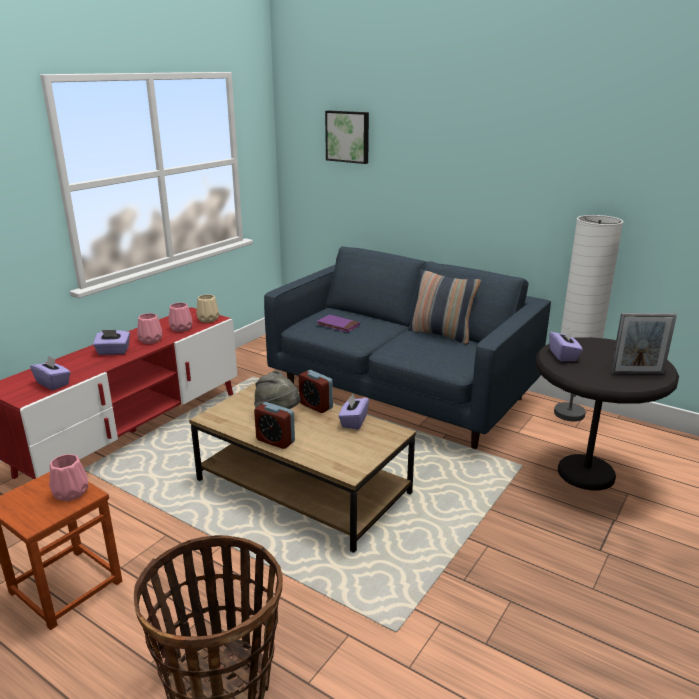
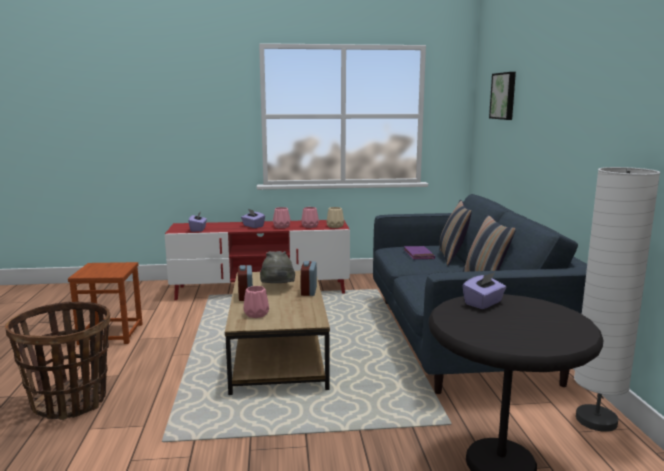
camera: 50 degrees right, 10 degrees down
pink vase [49,454,88,501] -> pink vase moved to [243,286,269,318]
purple tissue box [338,394,369,429] -> none
picture frame [611,313,677,374] -> none
none -> pillow [439,200,472,266]

